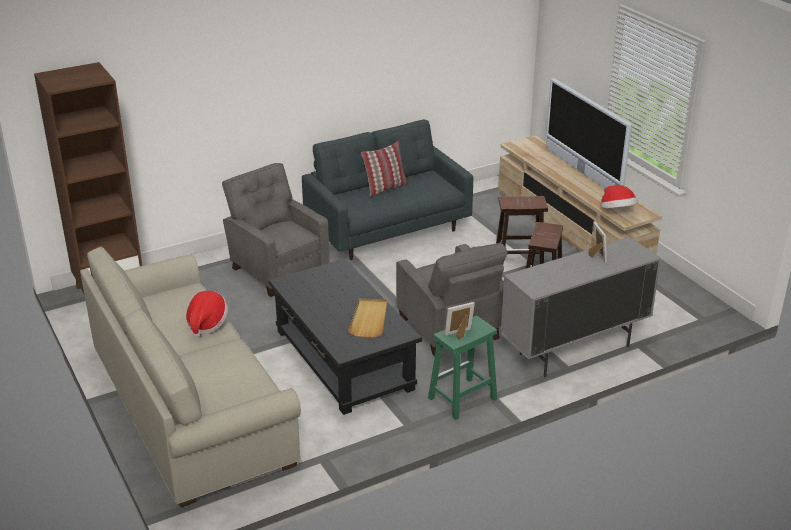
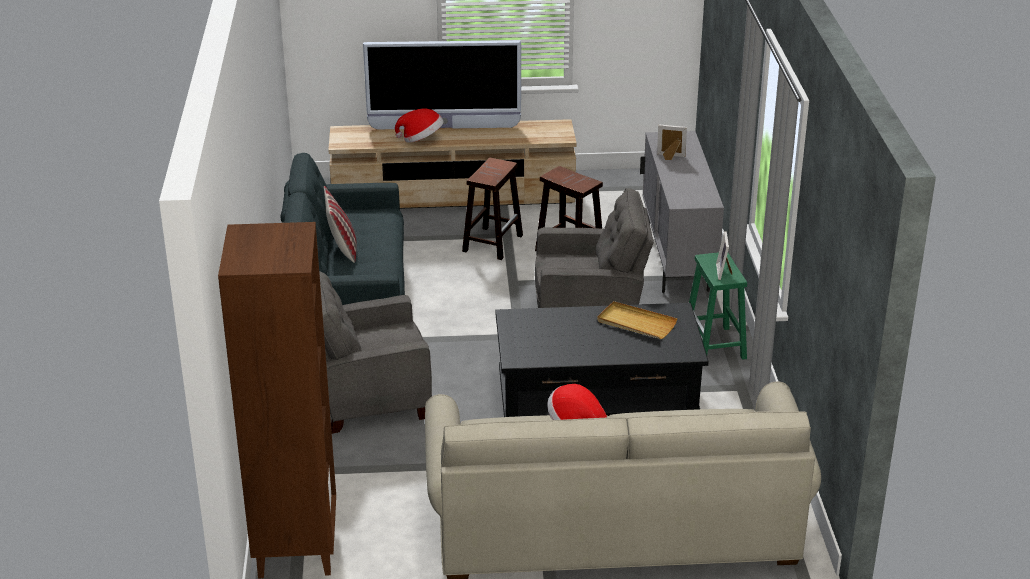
camera: 65 degrees left, 0 degrees up
hat [601,185,638,208] -> hat moved to [395,109,444,143]

